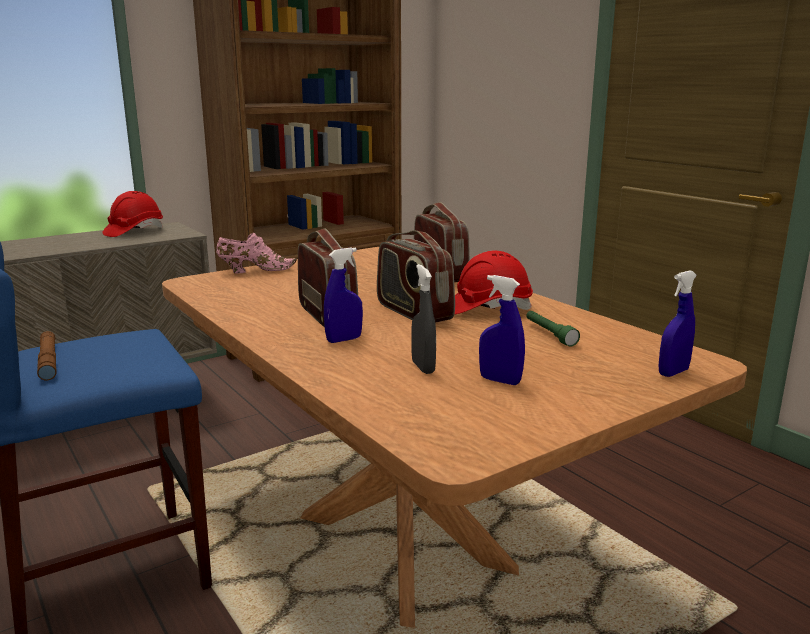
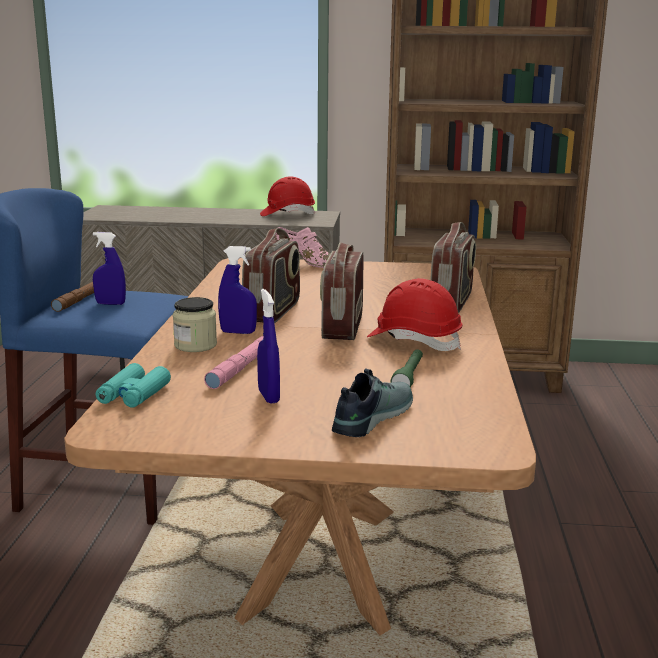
camera: 40 degrees right, 0 degrees up
grey spray bottle [411,264,436,374] -> pink flashlight [204,336,263,389]
blue spray bottle [659,270,697,377] -> blue spray bottle moved to [93,232,126,305]
none -> turquoise binoculars [96,363,171,408]
none -> jar [173,297,217,352]
none -> shoe [332,369,413,437]

